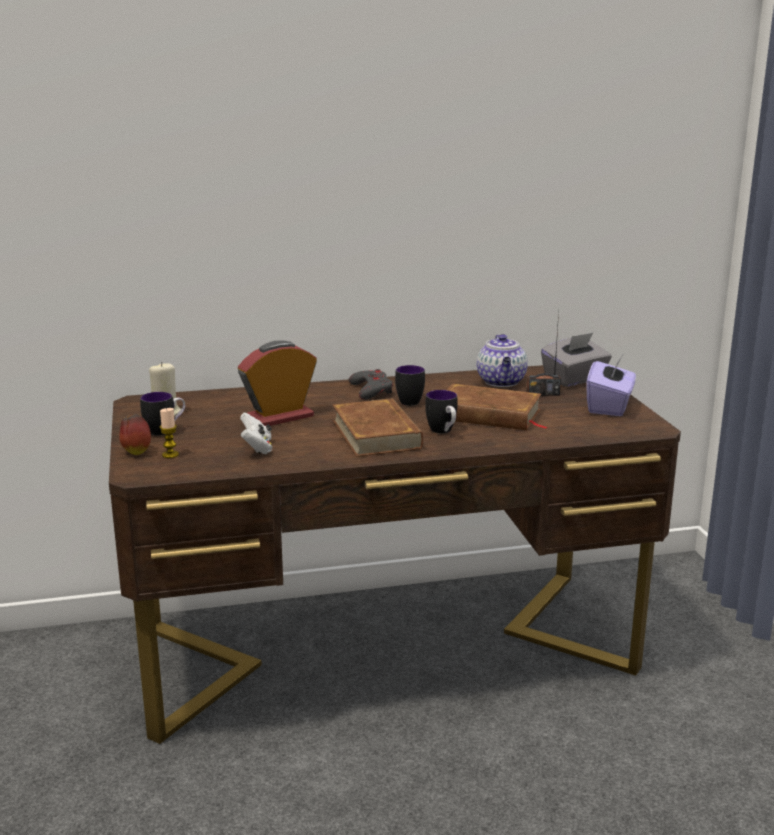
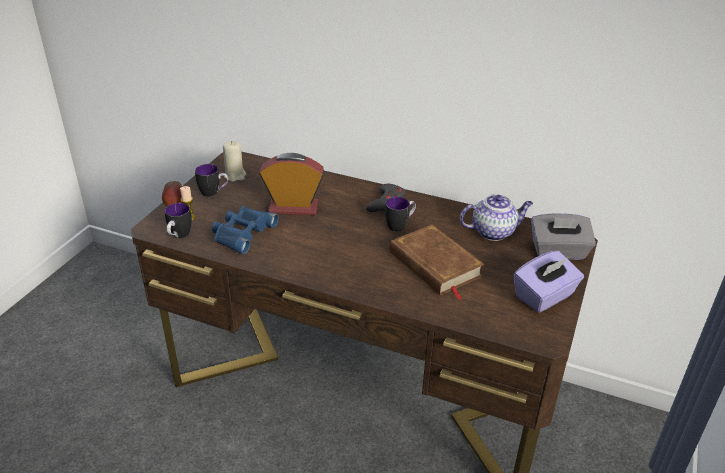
camera: 35 degrees right, 15 degrees up
white game controller [240,413,272,454] -> blue binoculars [212,206,279,254]
brown book [332,398,423,457] -> none
mug [425,390,458,434] -> mug moved to [165,203,192,238]
teapot [476,334,528,387] -> teapot turned 135 degrees counterclockwise [460,195,533,241]
radio [526,311,561,396] -> none

